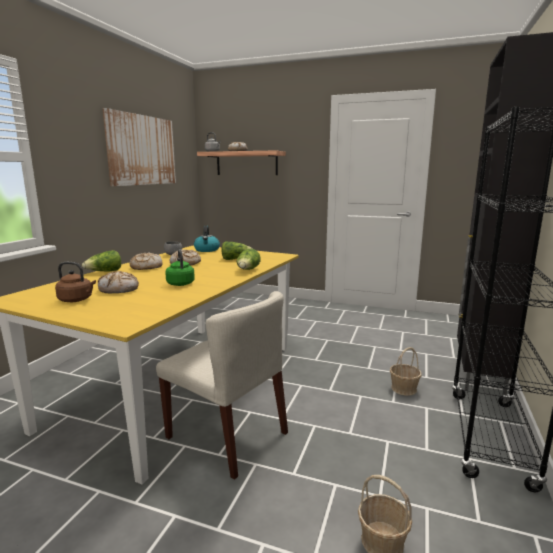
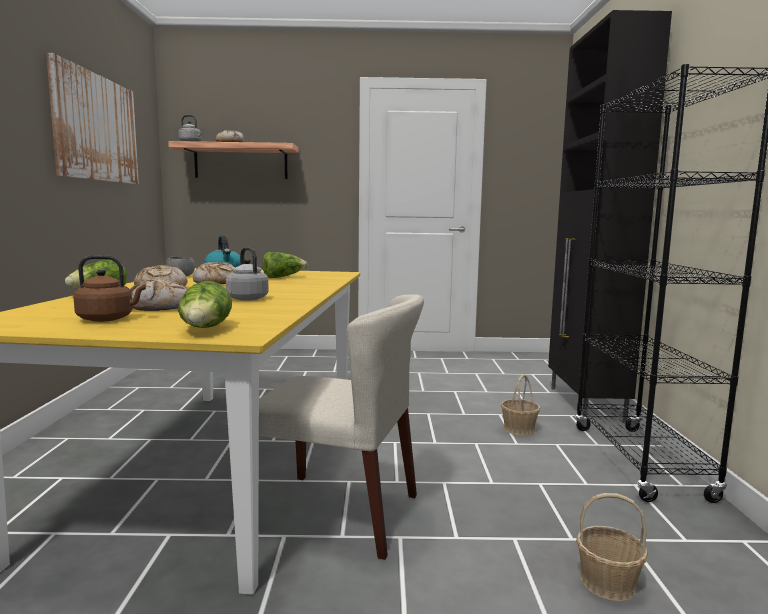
camera: 20 degrees left, 5 degrees down
green kettle [165,249,195,286] -> grey kettle [226,247,269,301]
lettuce [237,249,261,270] -> lettuce moved to [178,281,232,328]

